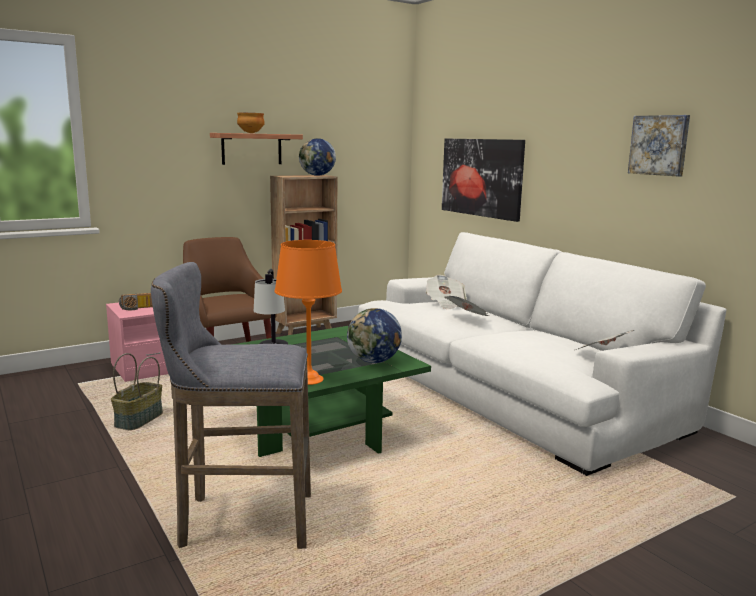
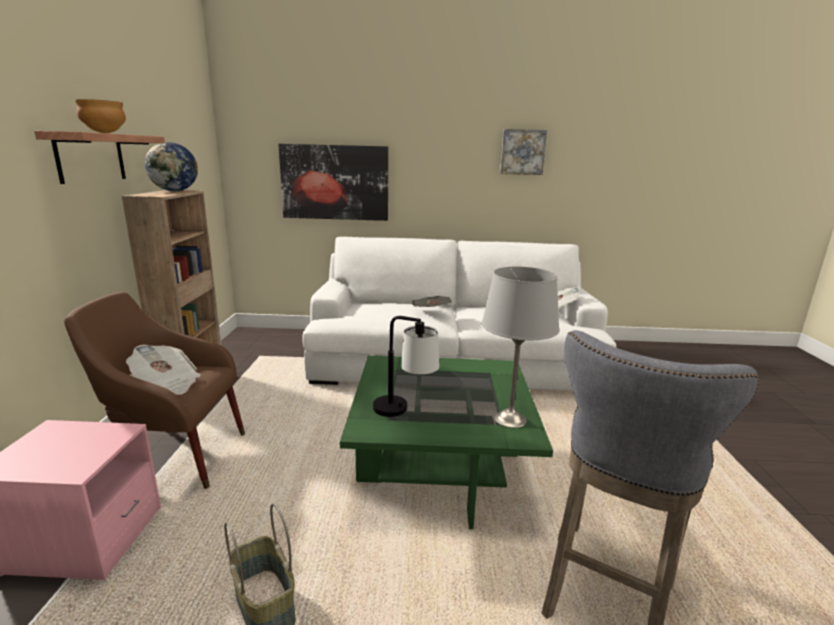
camera: 55 degrees left, 5 degrees up
radio [119,293,153,310] -> none
orange table lamp [274,240,342,385] -> grey table lamp [481,267,559,428]
globe [347,308,402,363] -> none
newspaper [426,275,467,309] -> newspaper moved to [126,345,201,395]

